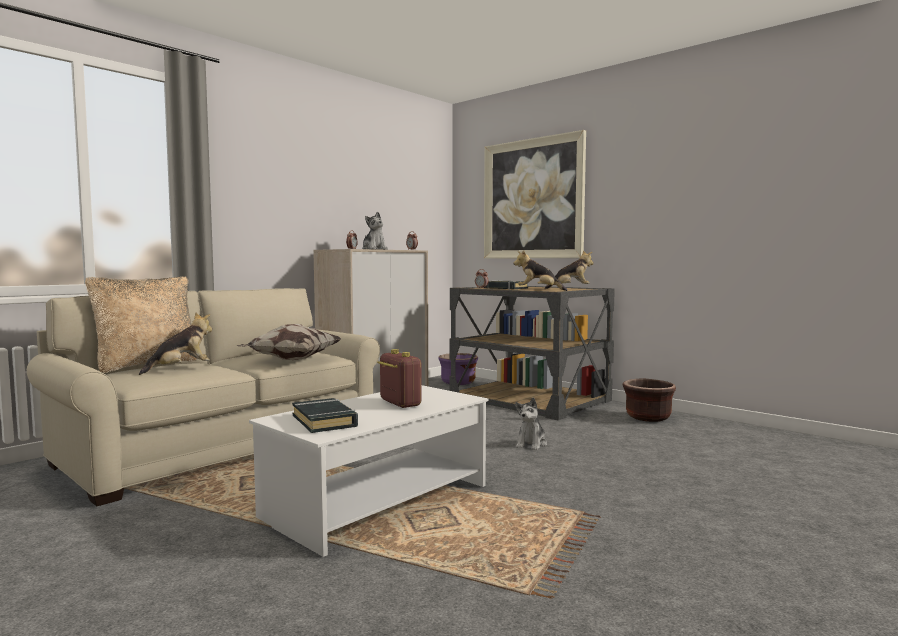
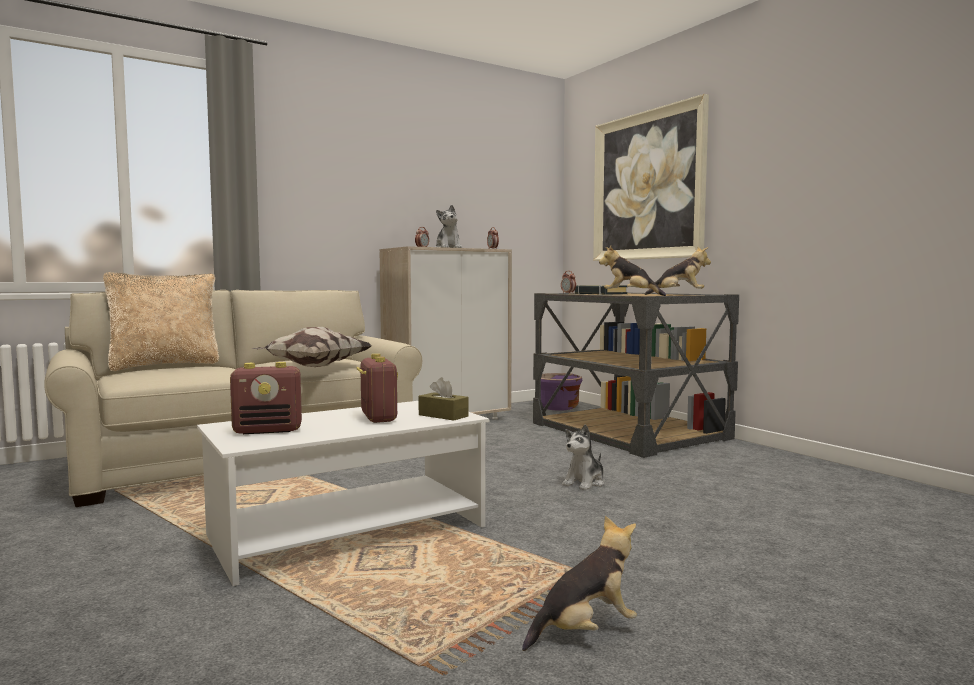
camera: 15 degrees right, 0 degrees up
plush toy [139,312,212,375] -> plush toy moved to [522,516,637,651]
black book [292,398,358,433] -> radio [230,362,302,434]
brown planter [623,379,676,422] -> none
none -> brown tissue box [418,377,469,421]

